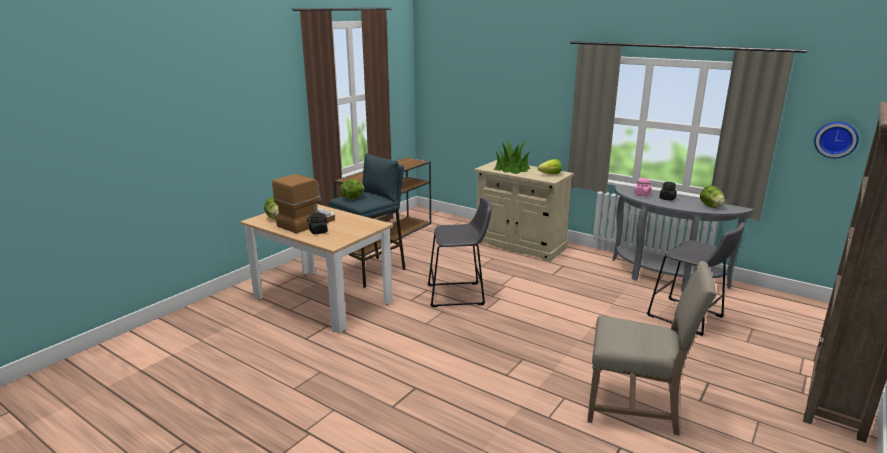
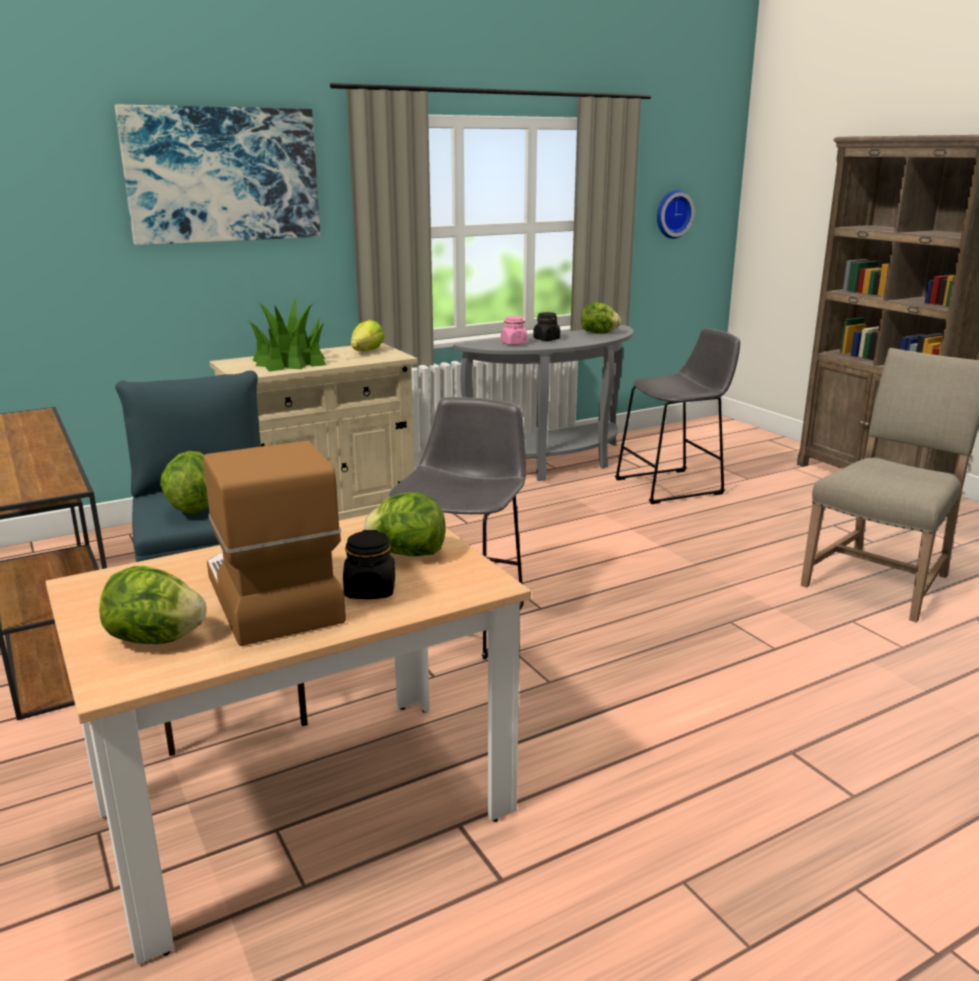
camera: 65 degrees left, 0 degrees up
none -> picture [115,105,320,245]
none -> lettuce [363,492,445,556]

